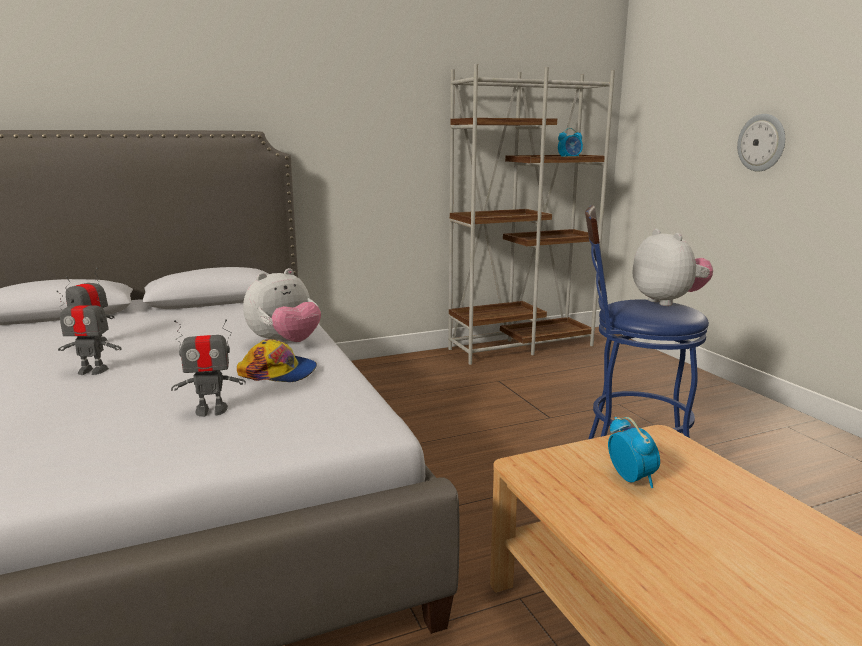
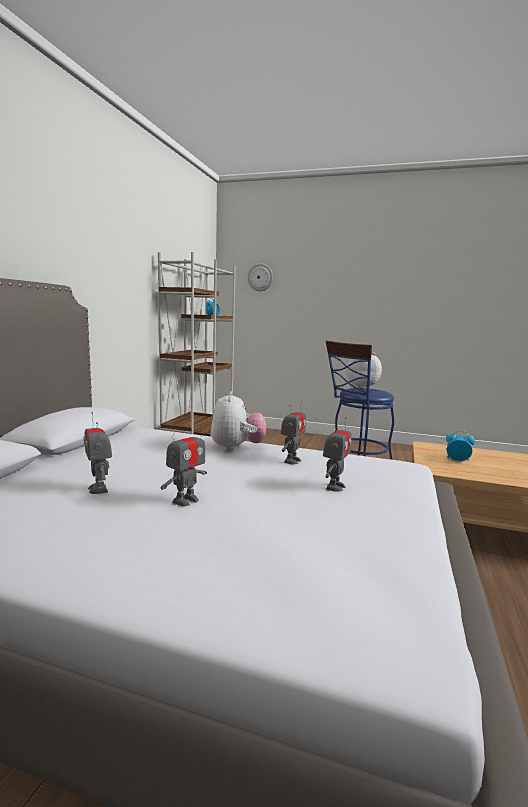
camera: 50 degrees left, 5 degrees down
cap [237,339,317,382] -> toy robot [281,401,306,464]
wall clock [737,114,785,172] -> wall clock moved to [247,263,273,291]

